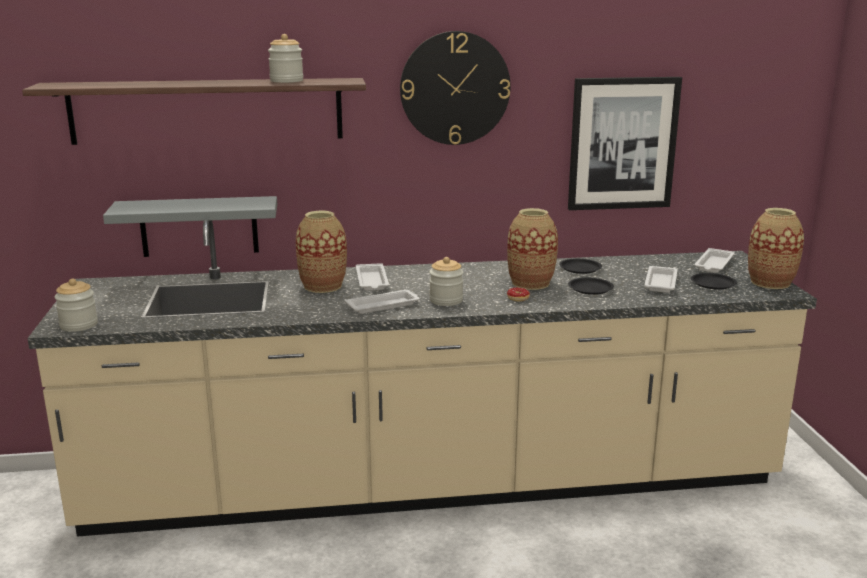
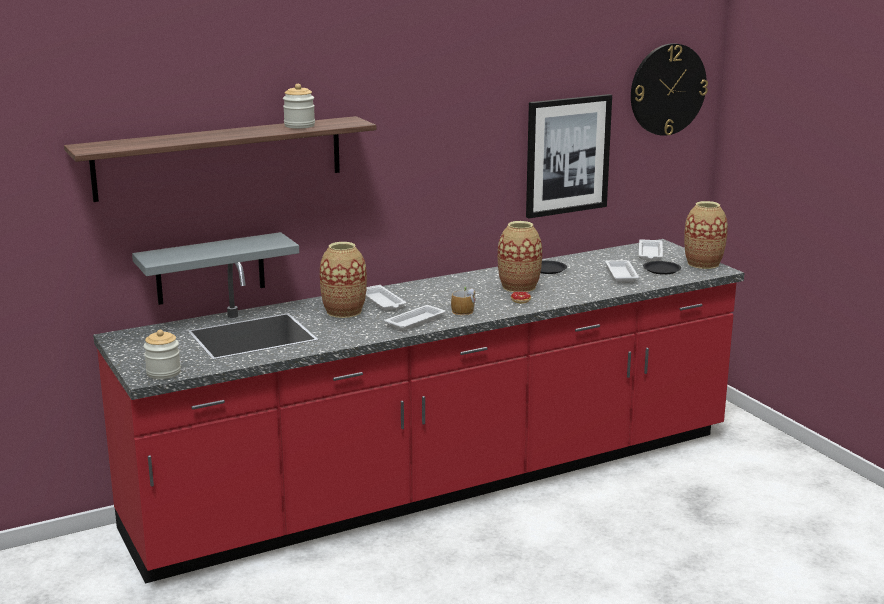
camera: 20 degrees left, 0 degrees up
beige counter [27,220,817,537] -> red counter [93,239,744,584]
wall clock [400,31,510,145] -> wall clock moved to [631,43,708,136]
jar [429,257,463,306] -> mug [451,287,476,315]
black plate [568,278,614,295] -> none

